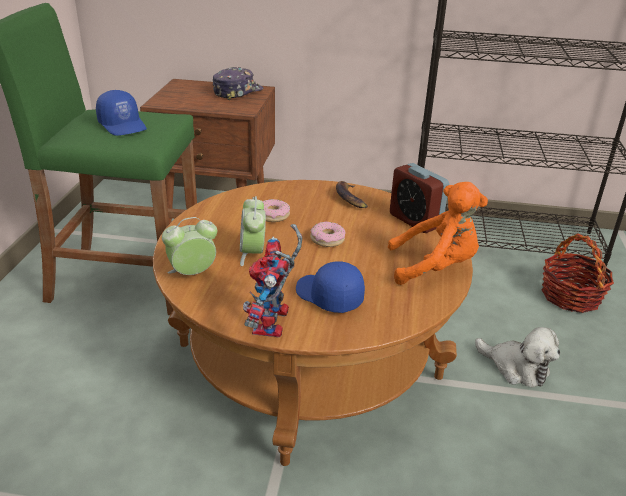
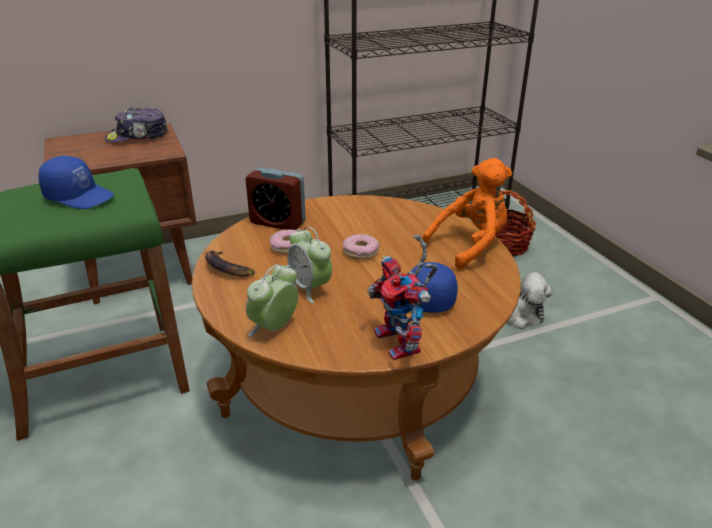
camera: 30 degrees left, 0 degrees up
cap [213,67,263,100] -> cap turned 120 degrees counterclockwise [105,108,168,142]
banana [336,181,368,208] -> banana moved to [205,250,255,277]
alarm clock [390,163,449,233] -> alarm clock moved to [245,168,306,230]

